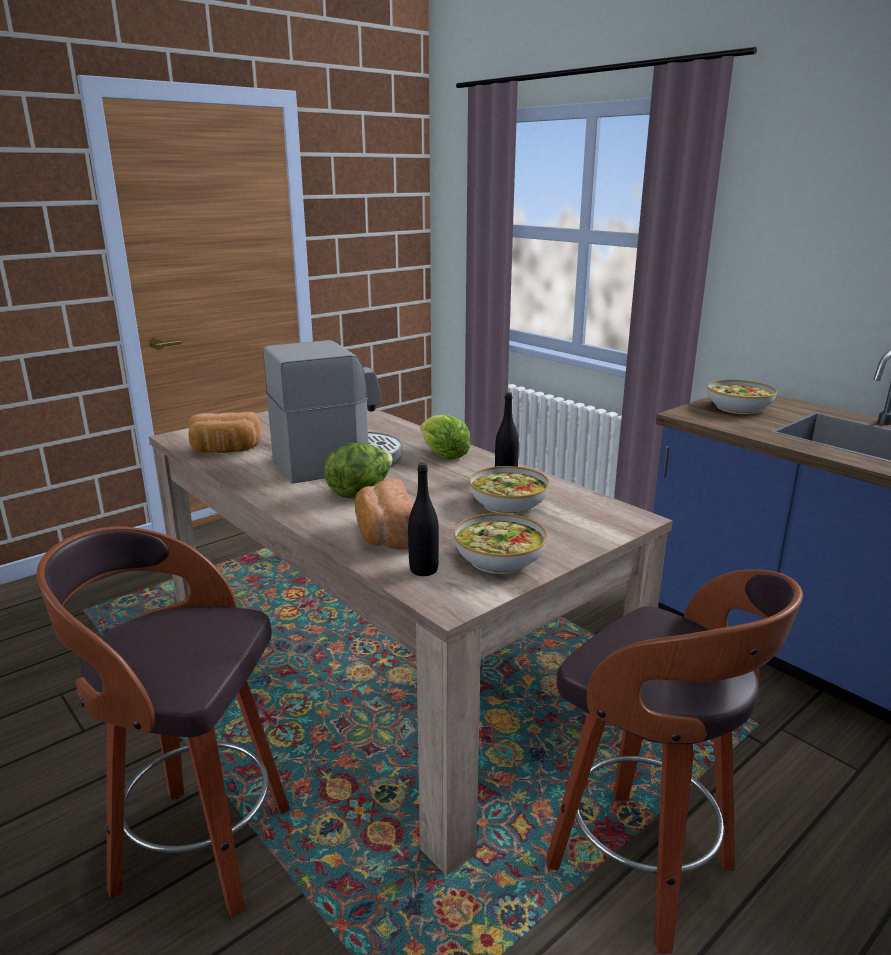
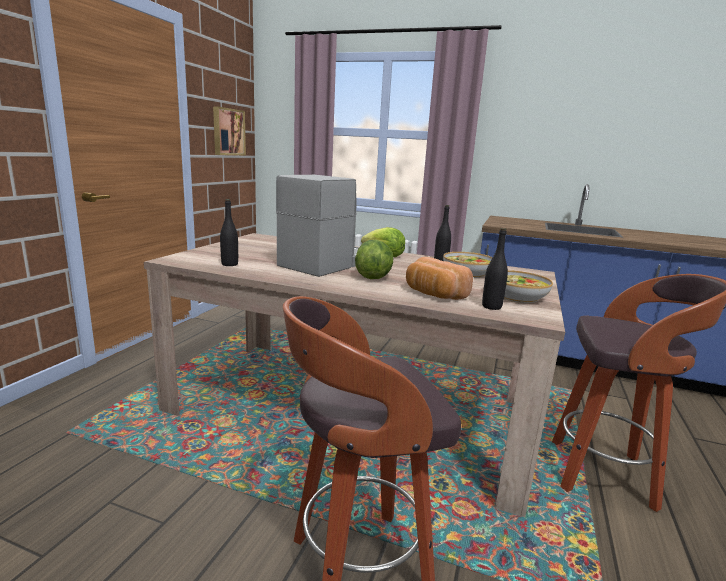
camera: 30 degrees left, 5 degrees down
bread [188,412,262,453] -> black bottle [220,199,238,266]
bowl [707,380,777,414] -> none
none -> picture [213,106,246,155]

